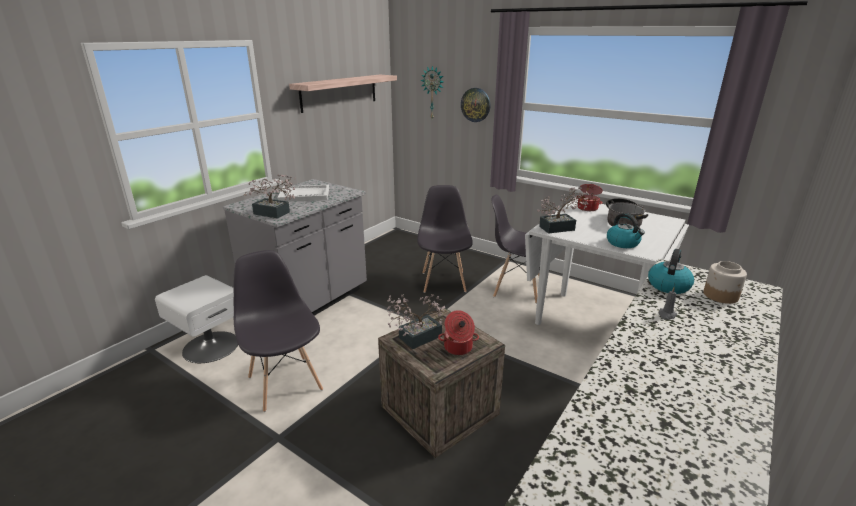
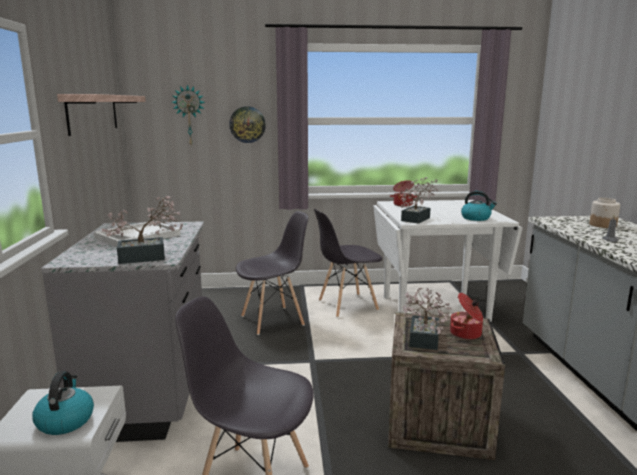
camera: 40 degrees left, 10 degrees down
grey chair [417,185,473,293] -> grey chair turned 105 degrees clockwise [236,211,308,335]
cooking pot [606,198,648,227] -> none
kettle [648,249,694,294] -> kettle moved to [32,371,94,435]

